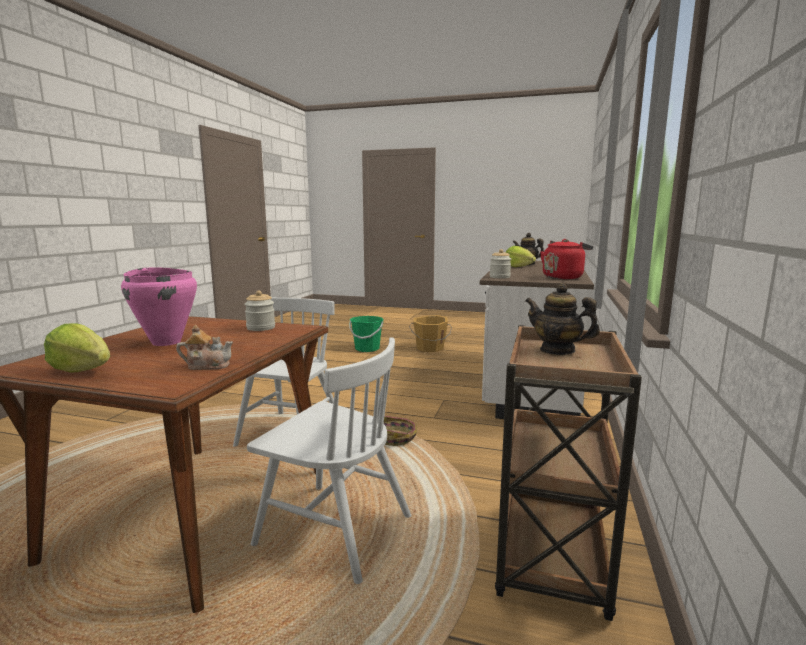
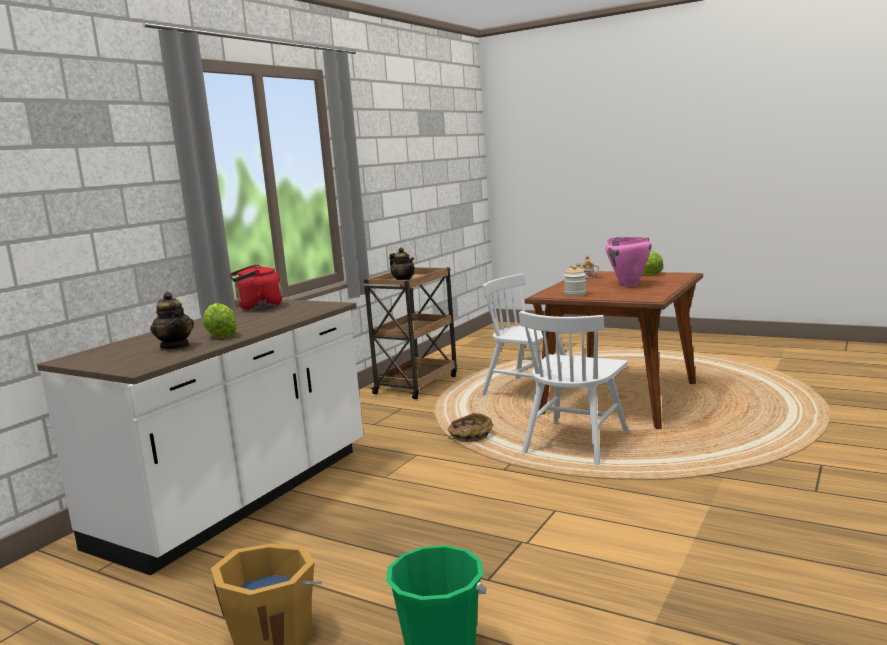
camera: 165 degrees left, 0 degrees up
jar [490,249,511,279] -> none

